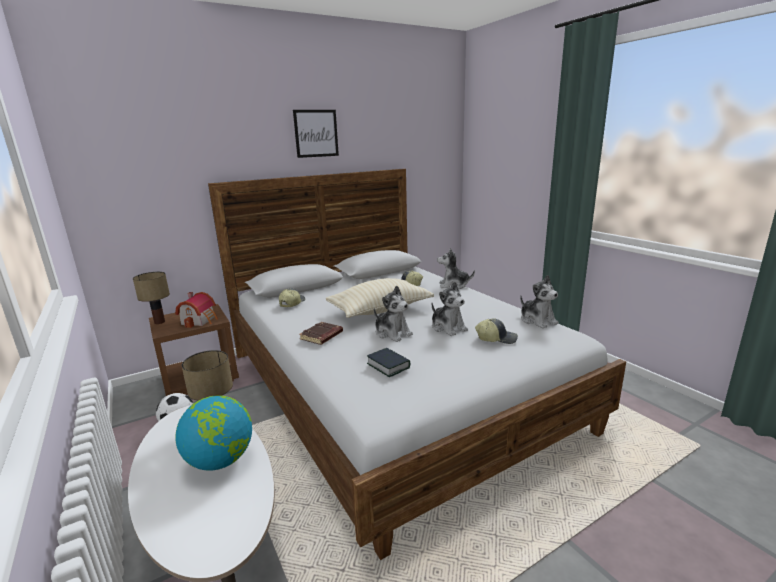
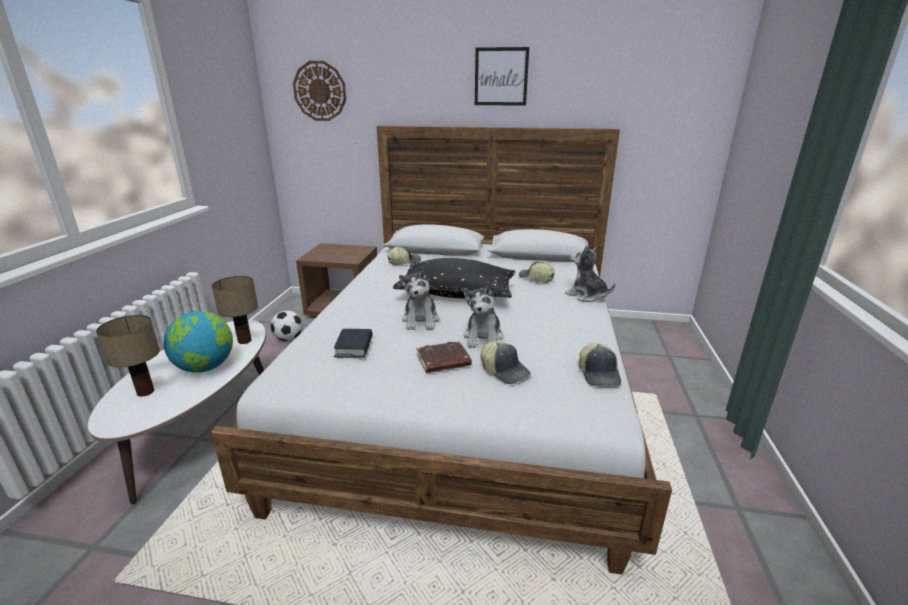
camera: 40 degrees right, 5 degrees up
table lamp [133,272,170,324] -> table lamp moved to [96,315,160,397]
toy house [175,292,218,328] -> none
brown book [299,322,343,345] -> brown book moved to [416,341,472,373]
beige pillow [326,278,434,318] -> black pillow [393,258,515,299]
plush toy [520,275,559,329] -> cap [579,343,621,386]
none -> wall clock [293,61,346,121]

